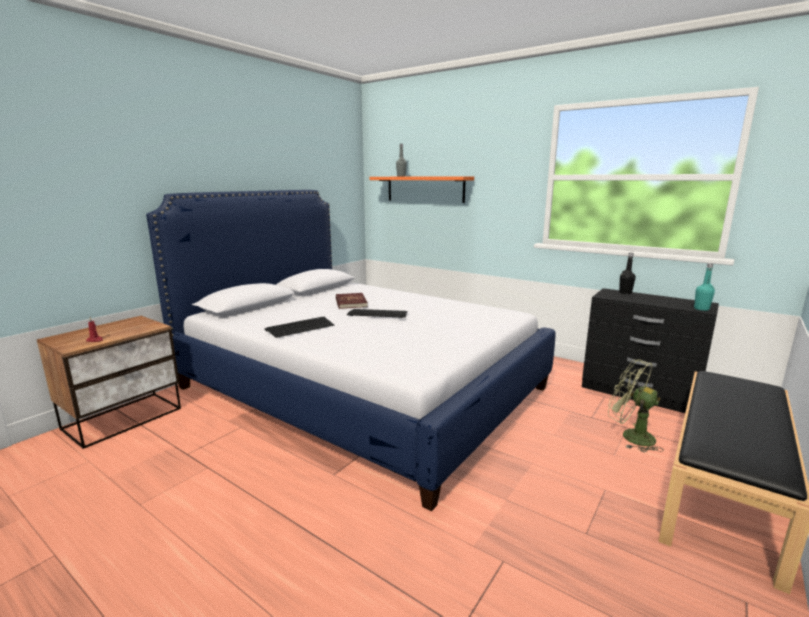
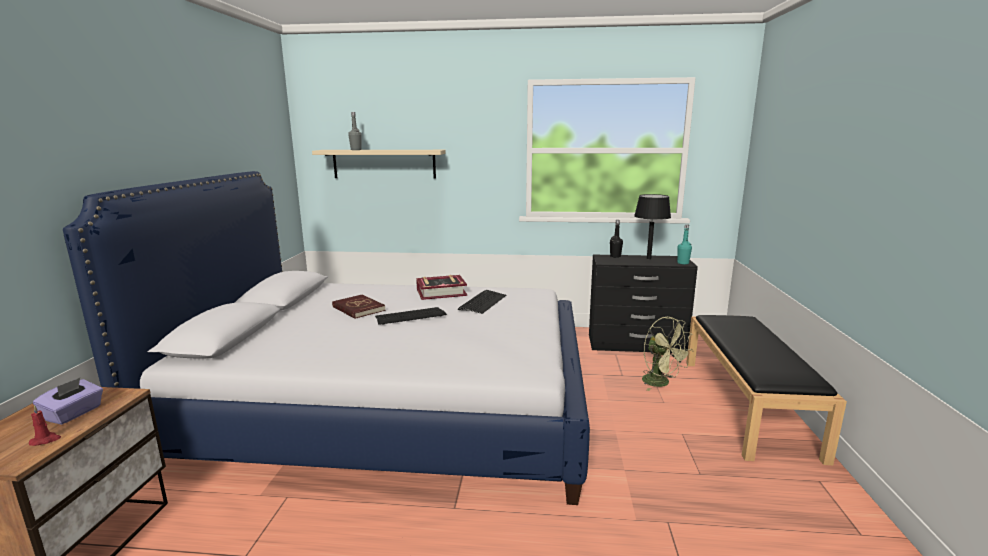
camera: 30 degrees left, 0 degrees up
keyboard [264,317,334,338] -> keyboard moved to [458,290,506,314]
orange shelf [369,176,474,203] -> beige shelf [312,150,446,179]
green fan [608,359,664,452] -> green fan turned 135 degrees counterclockwise [642,317,693,391]
none -> purple tissue box [33,378,103,425]
none -> book [416,275,467,300]
none -> black table lamp [634,194,671,260]

